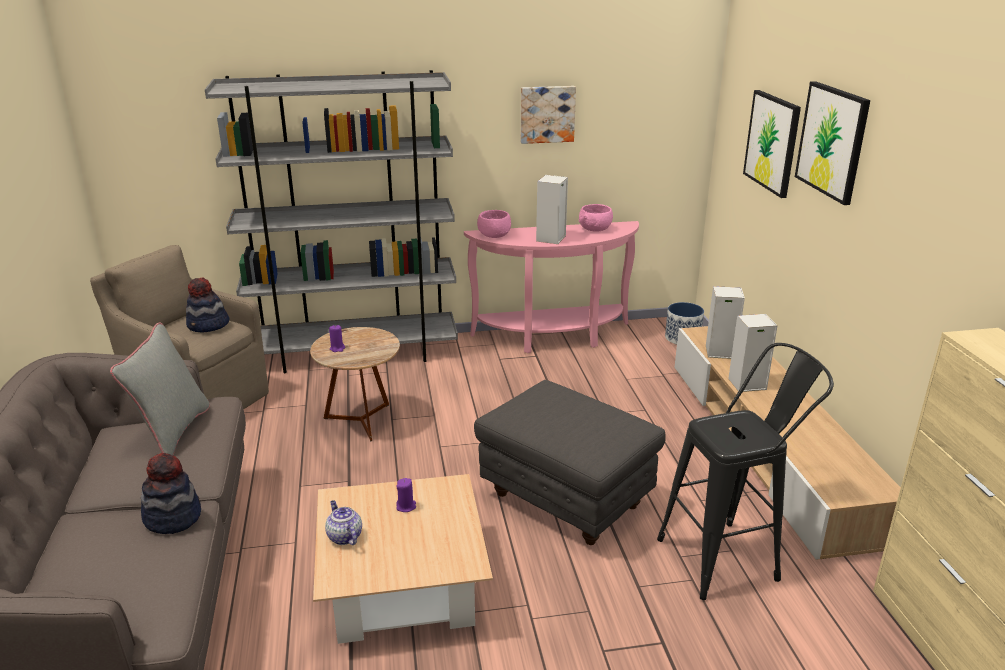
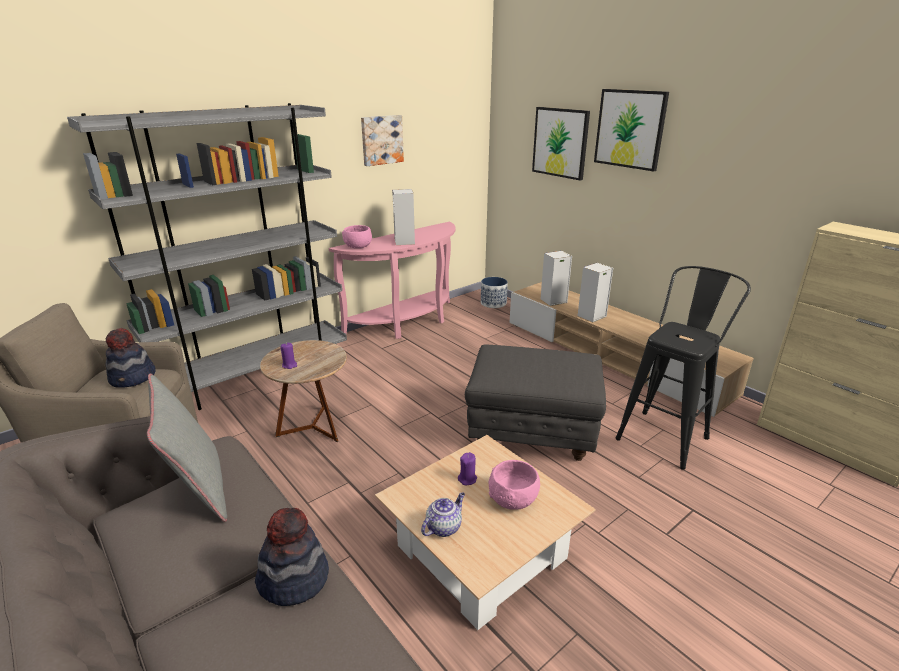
camera: 30 degrees left, 0 degrees up
teapot [325,500,362,545] -> teapot turned 105 degrees clockwise [421,492,465,537]
pink bowl [579,204,613,232] -> pink bowl moved to [489,460,540,510]

